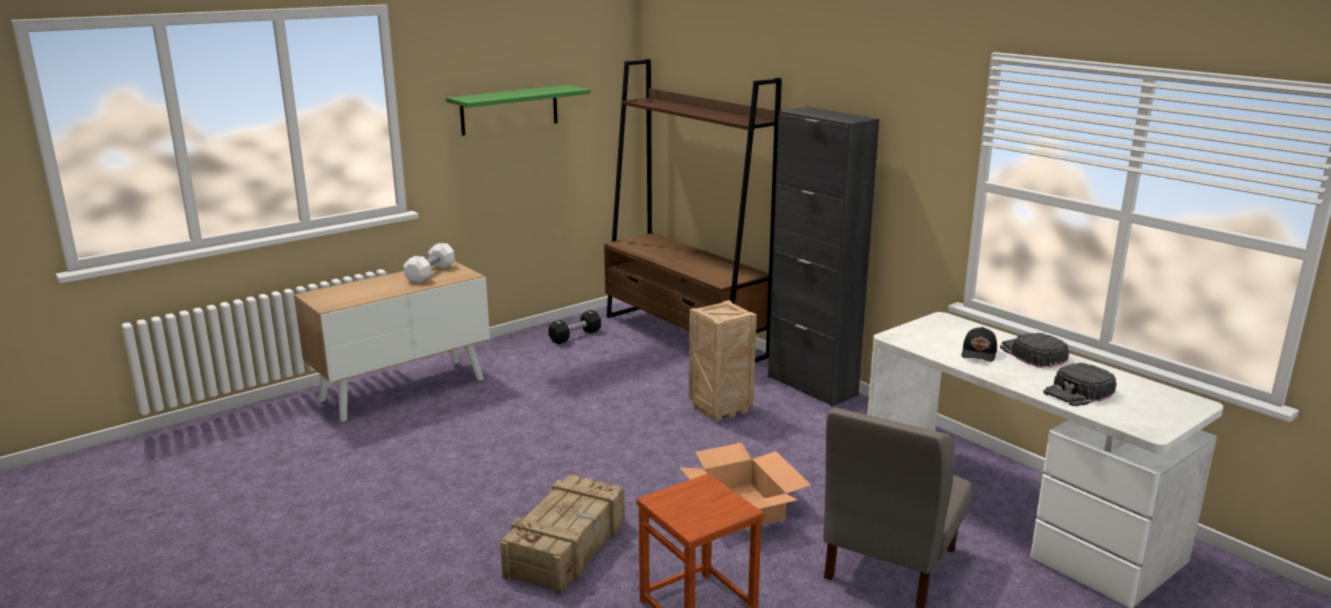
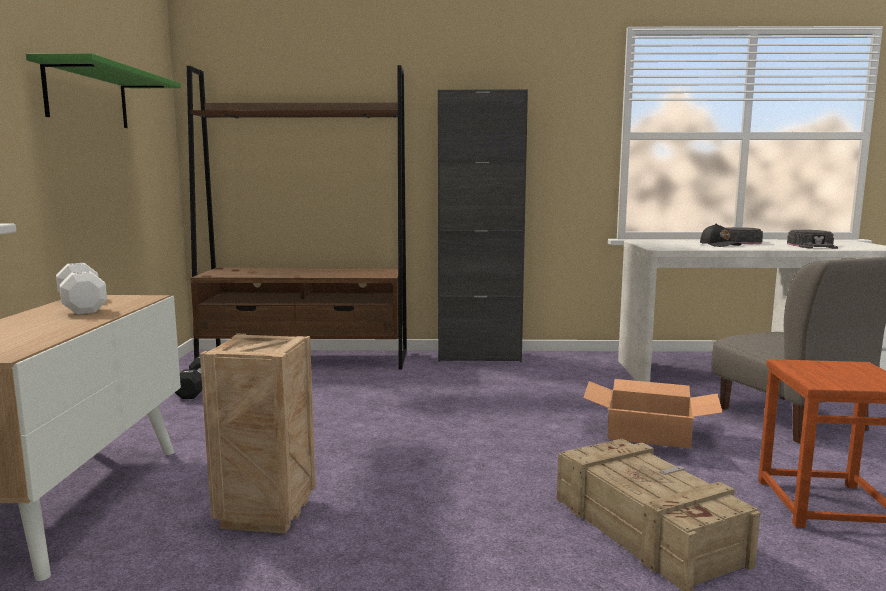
camera: 50 degrees left, 10 degrees down
crate [689,300,757,422] -> crate moved to [200,334,316,534]

